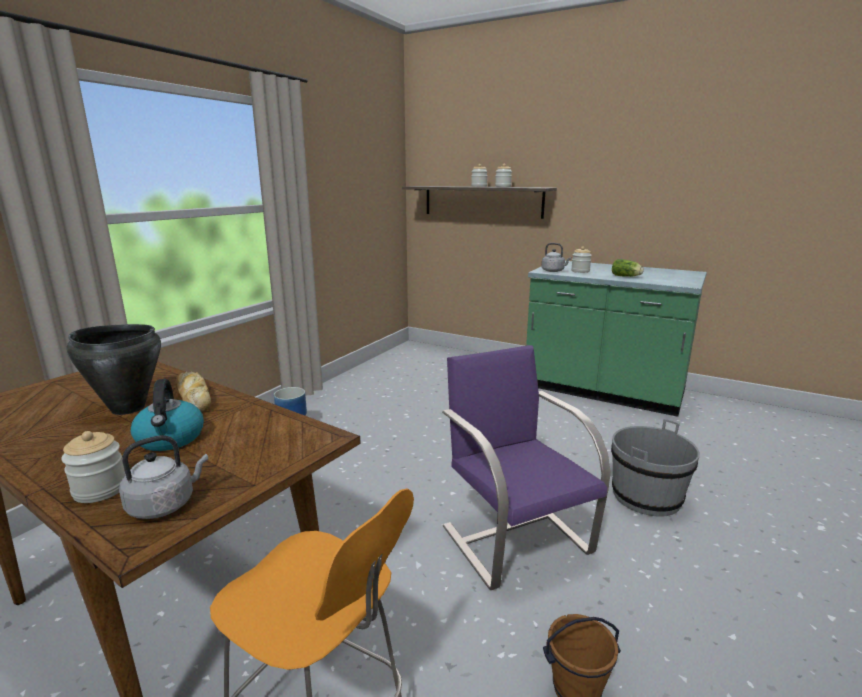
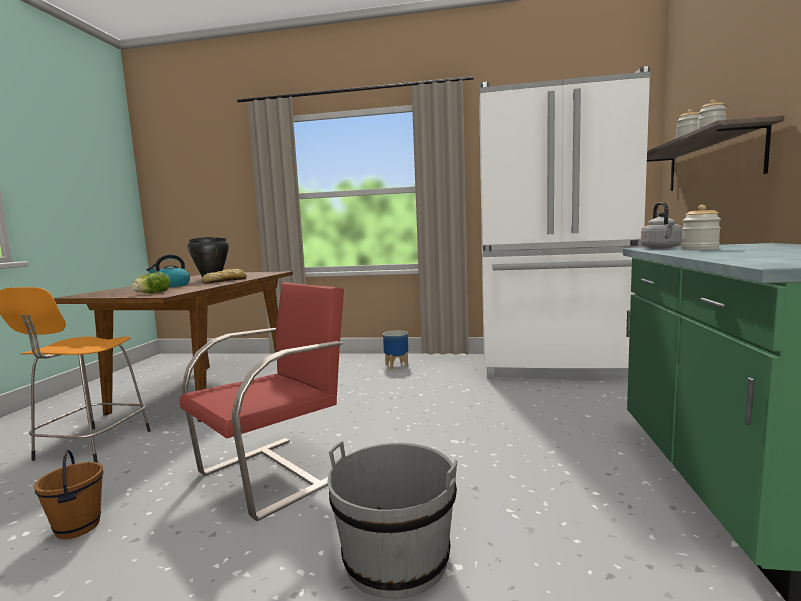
camera: 70 degrees right, 10 degrees down
jar [61,431,126,503] -> none
grey kettle [119,435,208,519] -> none
purple chair [442,345,611,590] -> red chair [179,282,344,521]
lettuce [612,259,644,277] -> lettuce moved to [132,272,170,293]
none -> white fridge [479,66,650,379]

